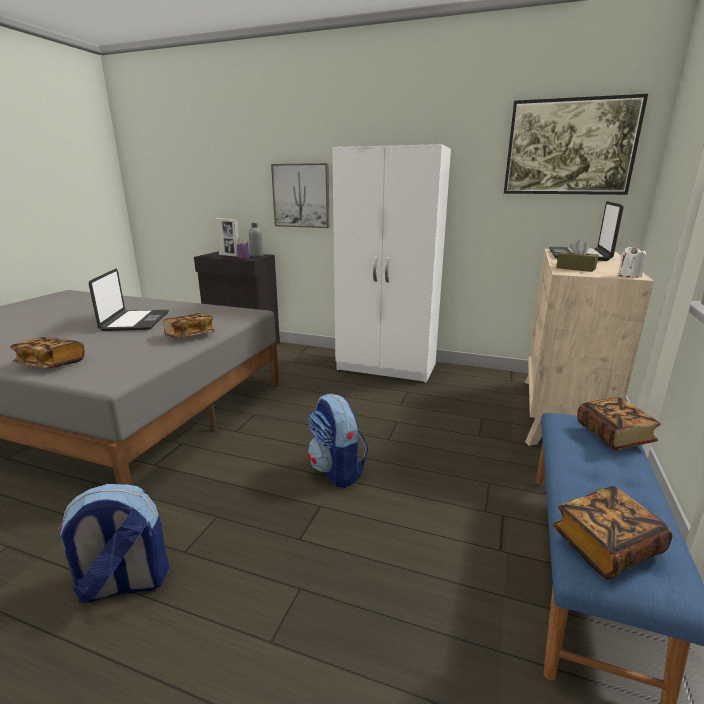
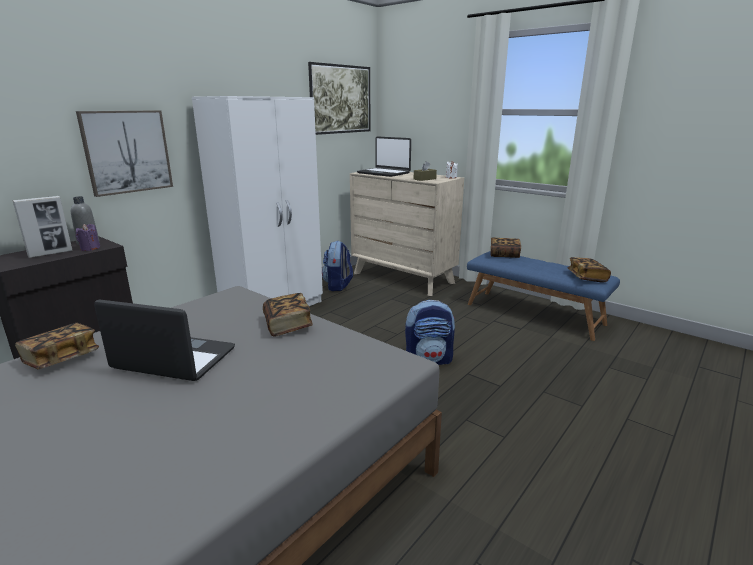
camera: 70 degrees left, 0 degrees up
book [10,337,85,368] -> book moved to [15,323,99,369]
backpack [57,484,169,604] -> backpack moved to [322,241,353,291]

